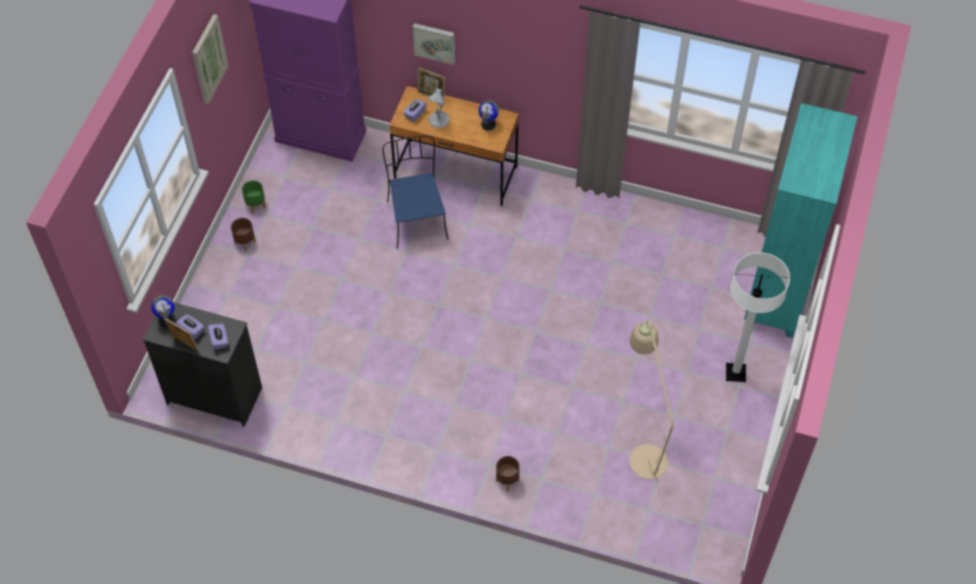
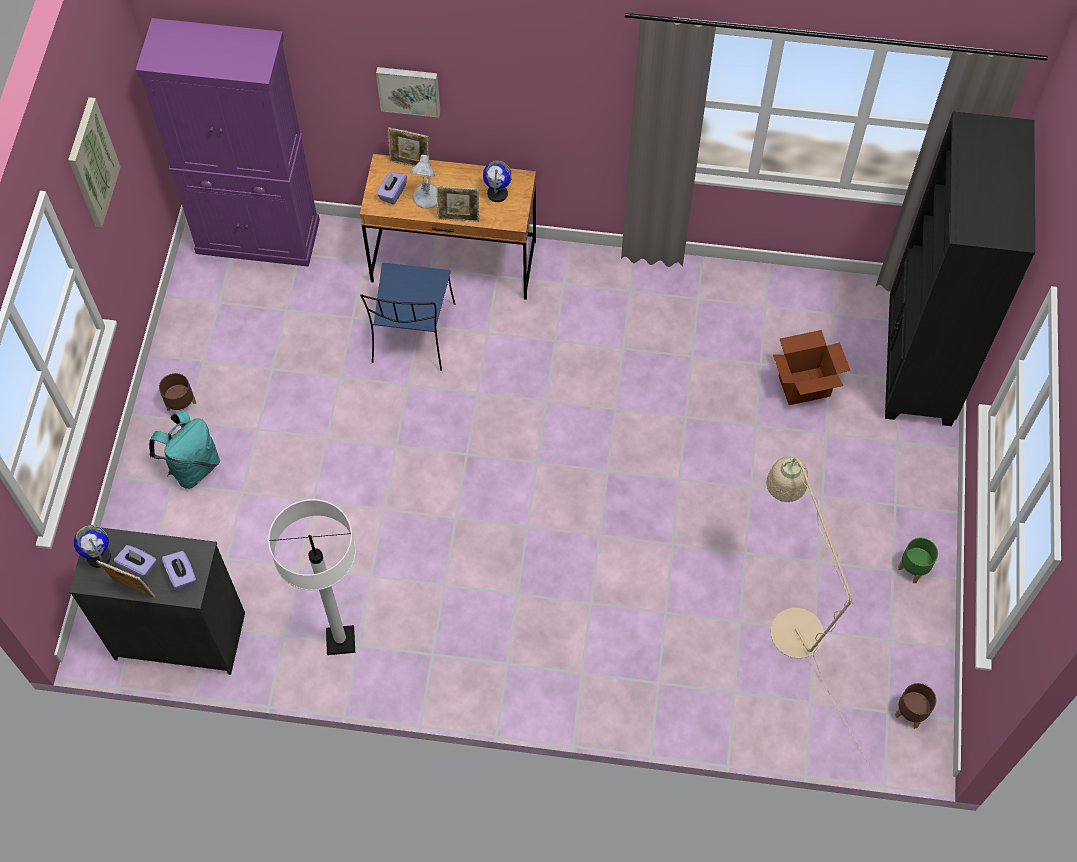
camera: 10 degrees left, 5 degrees up
green planter [242,180,266,214] -> green planter moved to [898,538,938,583]
blue chair [382,135,448,249] -> blue chair turned 150 degrees counterclockwise [360,263,455,371]
brown planter [496,456,520,491] -> brown planter moved to [895,683,936,729]
white floor lamp [726,253,790,382] -> white floor lamp moved to [268,499,356,655]
turquoise bookcase [744,103,858,338] -> black bookcase [885,112,1035,426]
none -> turquoise backpack [149,410,220,489]
none -> picture frame [437,186,479,222]
none -> cardboard box [773,330,850,405]

